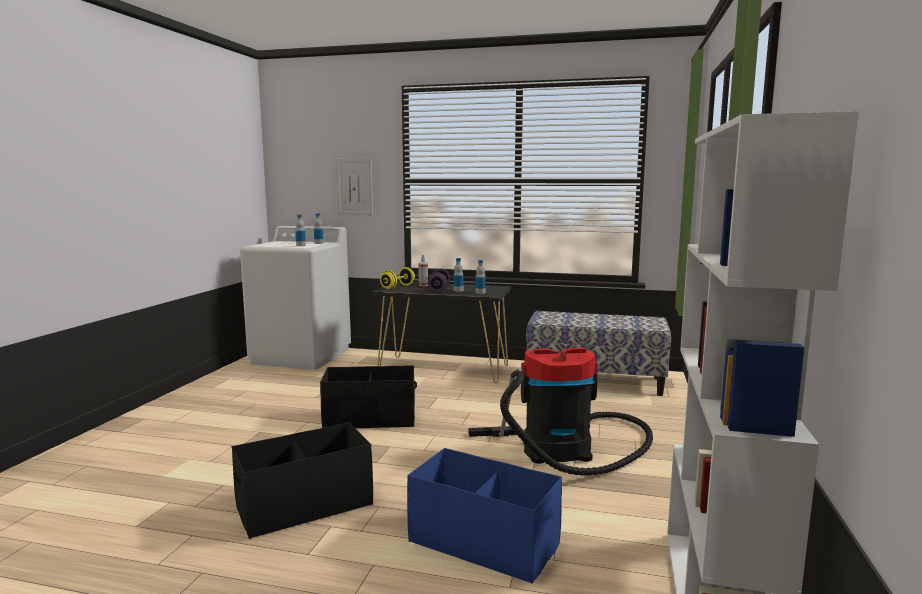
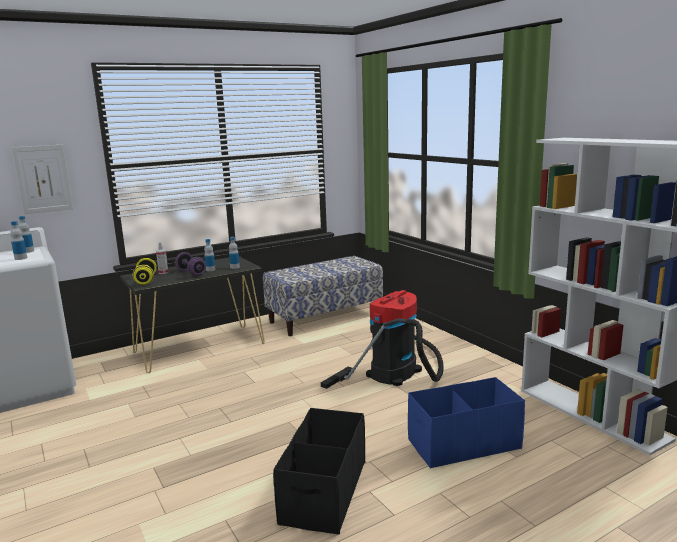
camera: 45 degrees left, 5 degrees up
black storage box [320,365,417,428] -> none

